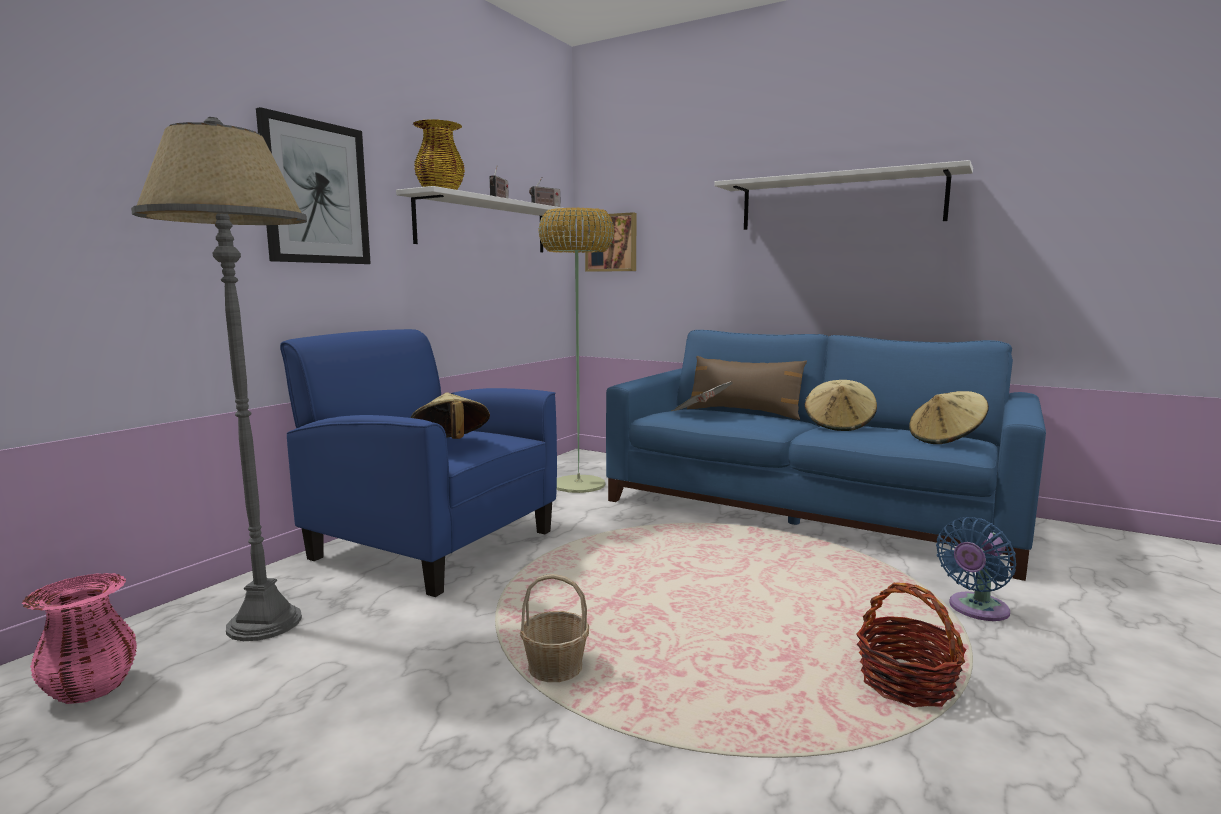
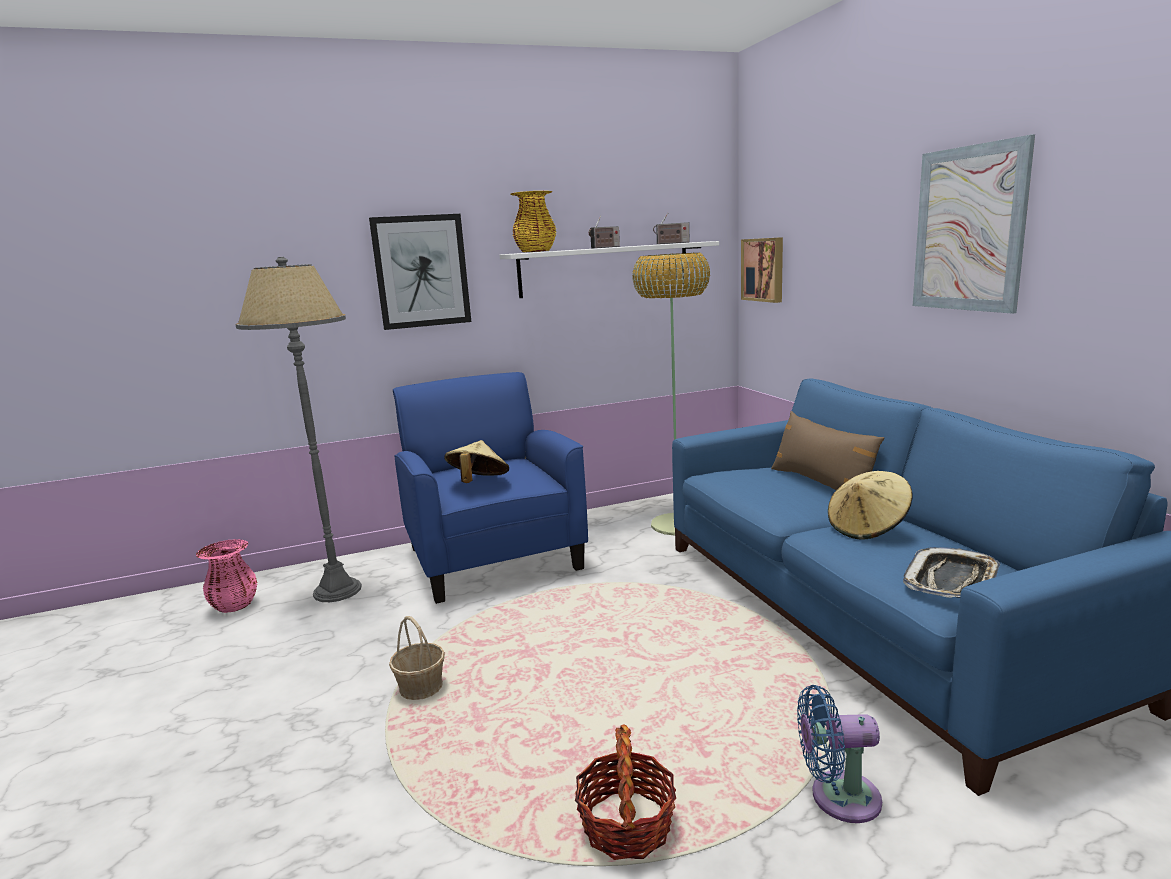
camera: 40 degrees right, 5 degrees up
newspaper [671,381,733,411] -> none
white shelf [714,160,973,230] -> picture [913,135,1035,314]
beige hat [909,391,989,444] -> tray [903,547,1000,598]

